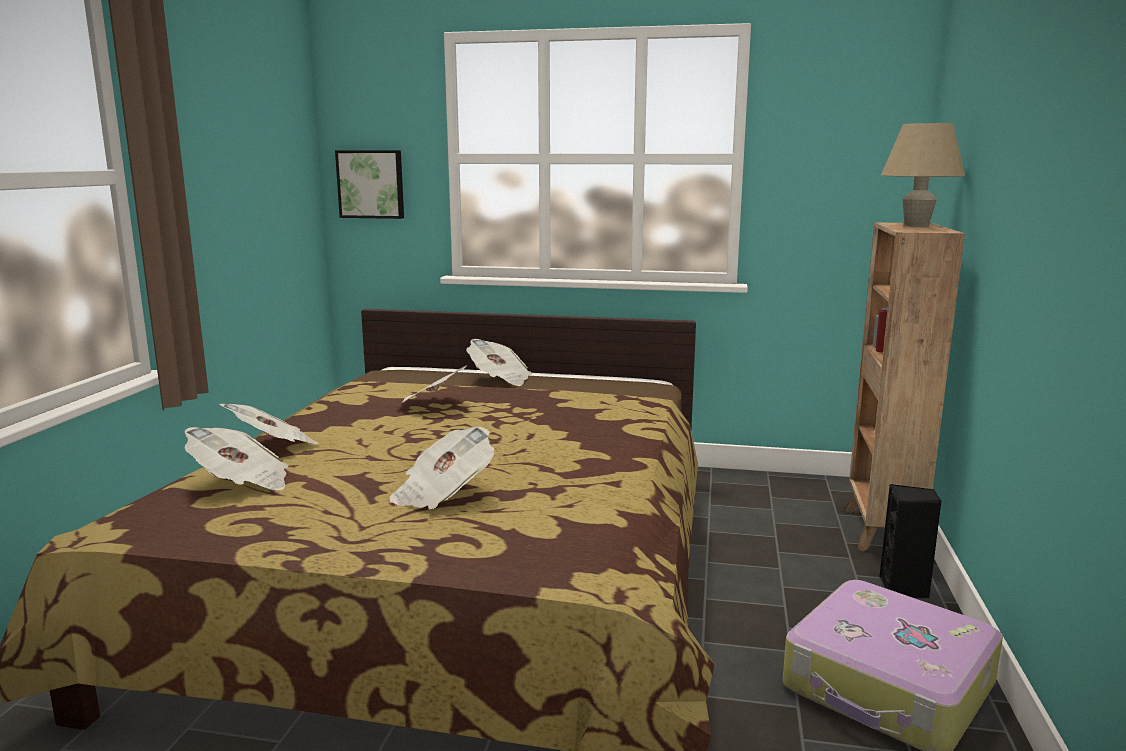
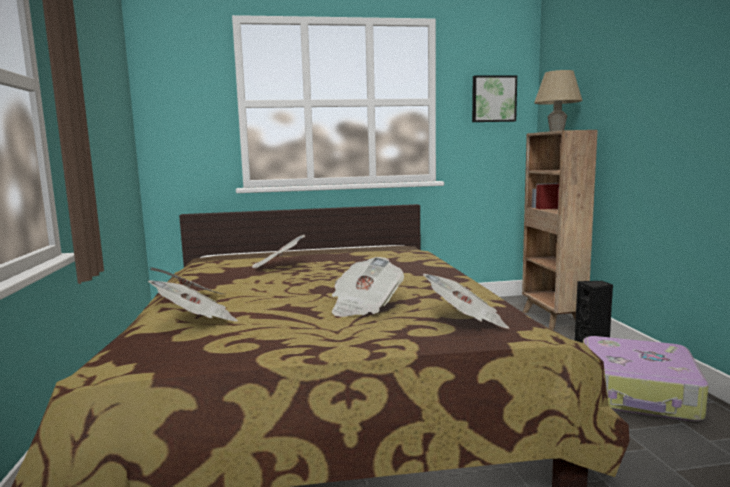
camera: 20 degrees left, 5 degrees down
picture [335,150,404,219] -> picture moved to [472,75,517,122]
newspaper [467,339,532,386] -> newspaper moved to [423,274,510,329]

